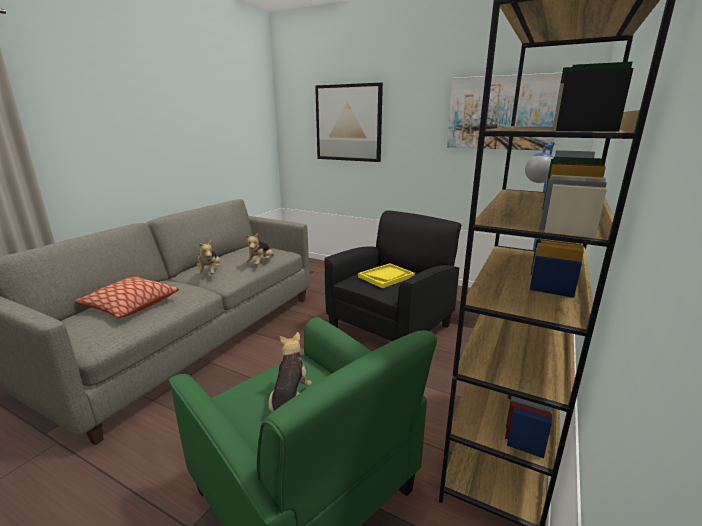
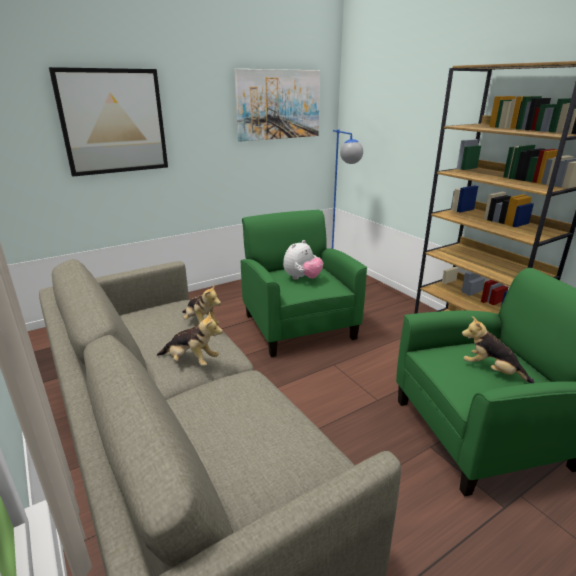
camera: 60 degrees left, 5 degrees up
pillow [74,277,179,318] -> none
black armchair [324,210,461,341] -> green armchair [241,210,367,357]
yellow tray [358,263,415,288] -> plush toy [283,240,323,280]

